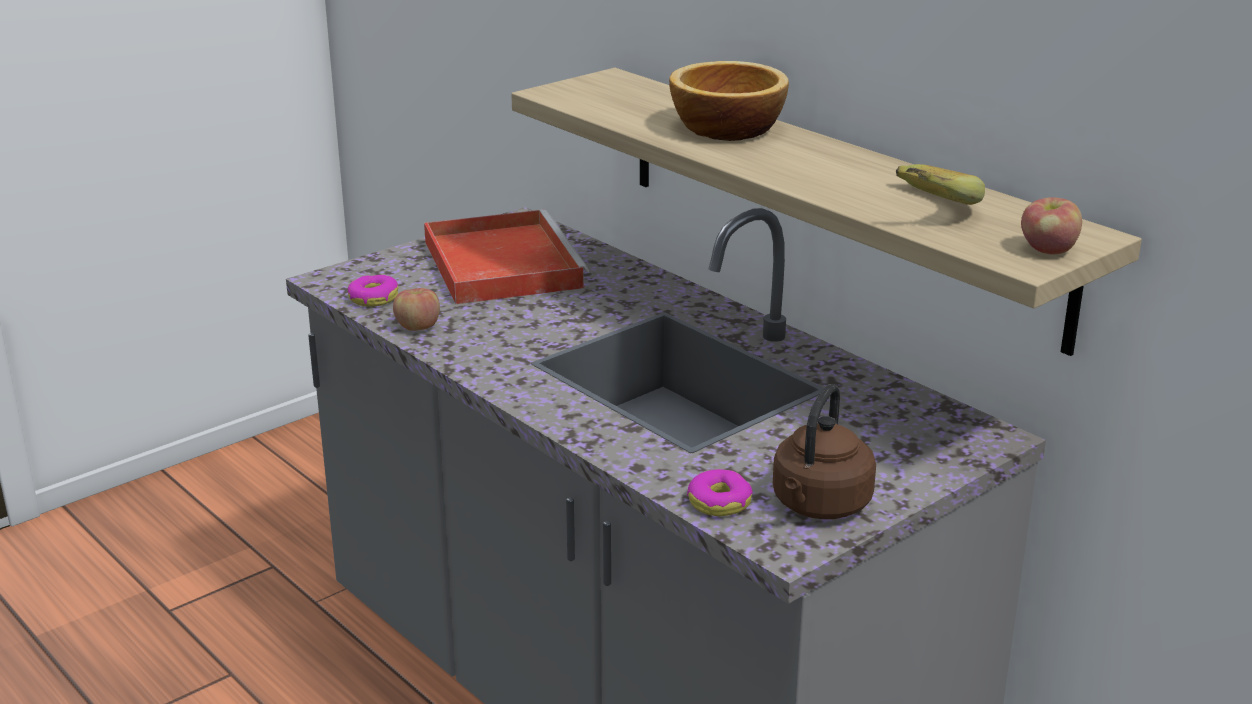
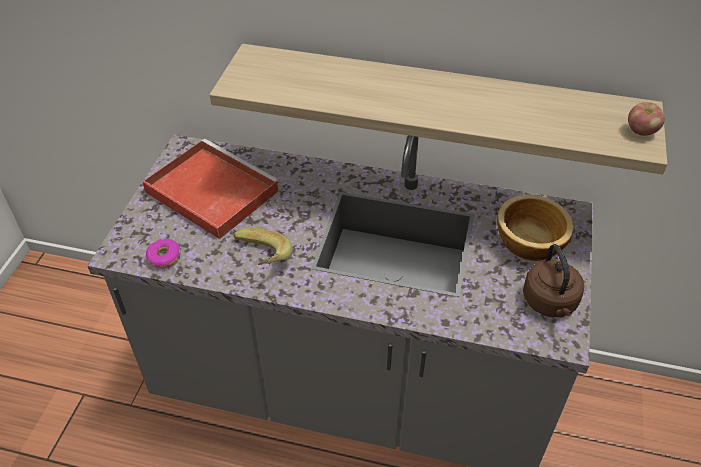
camera: 35 degrees left, 20 degrees up
apple [393,288,440,331] -> none
bowl [669,61,789,141] -> bowl moved to [497,194,574,261]
donut [687,469,753,516] -> none
banana [896,164,985,205] -> banana moved to [234,228,293,265]

